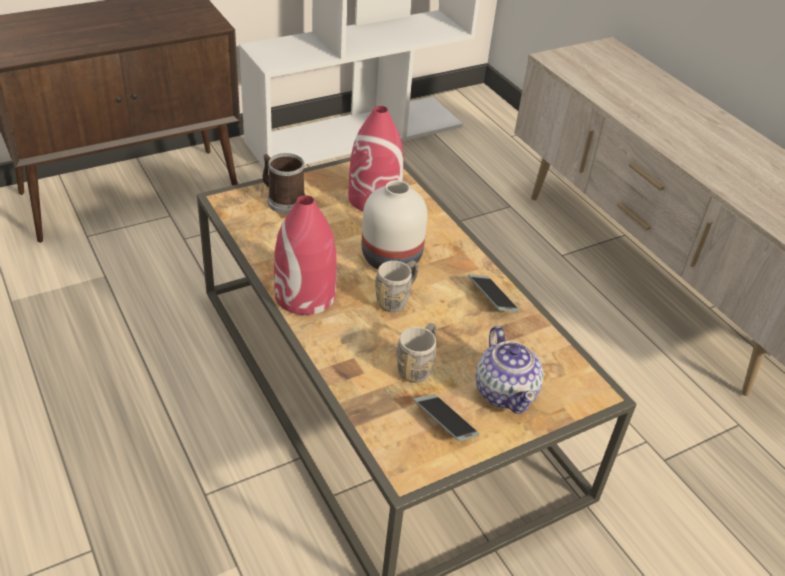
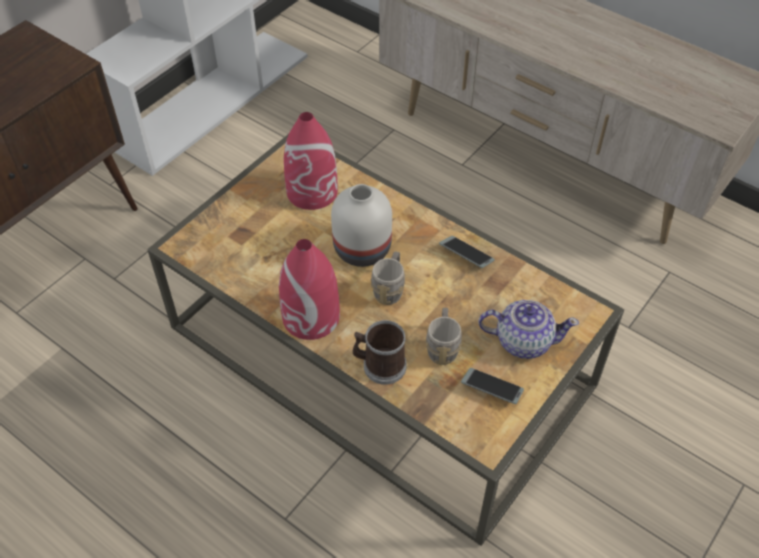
camera: 20 degrees left, 10 degrees up
mug [263,153,306,214] -> mug moved to [353,320,407,385]
teapot [476,326,544,414] -> teapot turned 45 degrees counterclockwise [478,300,579,359]

